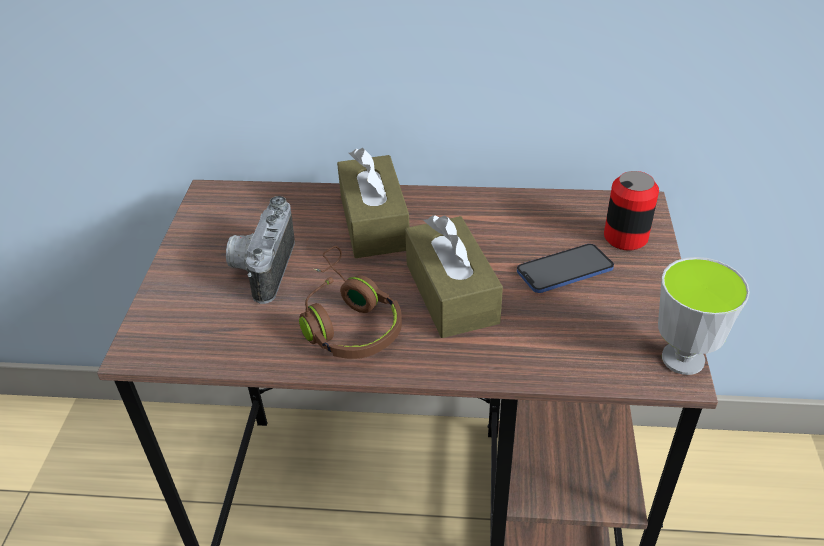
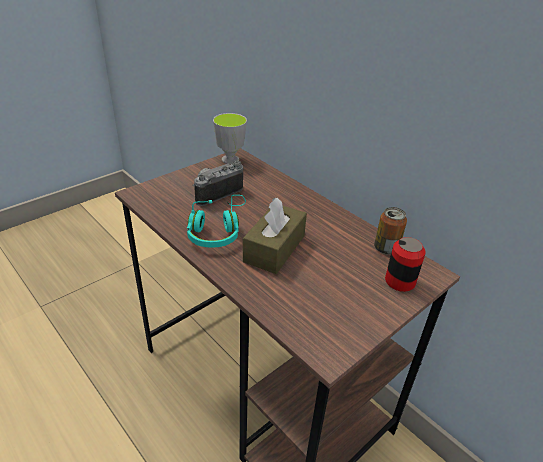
camera: 40 degrees right, 5 degrees down
brown headphones [299,246,402,359] -> turquoise headphones [187,195,246,247]
brown tissue box [337,148,410,258] -> none
phone [517,244,614,293] -> none
cup [658,257,750,375] -> cup moved to [213,113,247,164]
none -> can [374,207,407,255]

